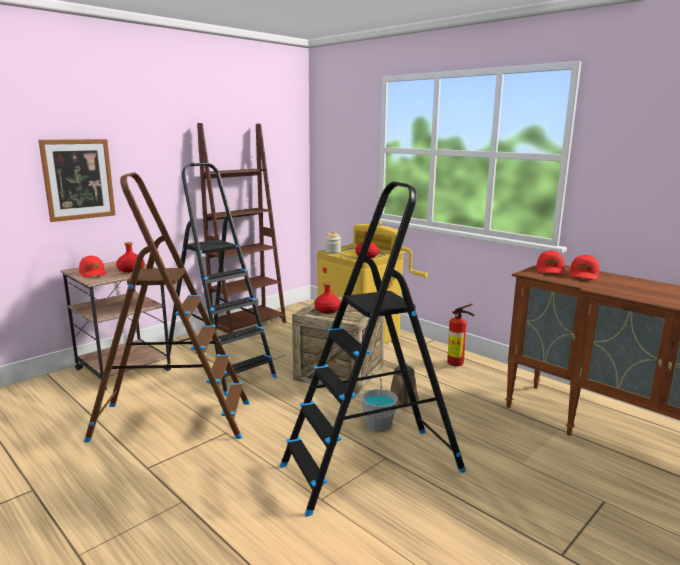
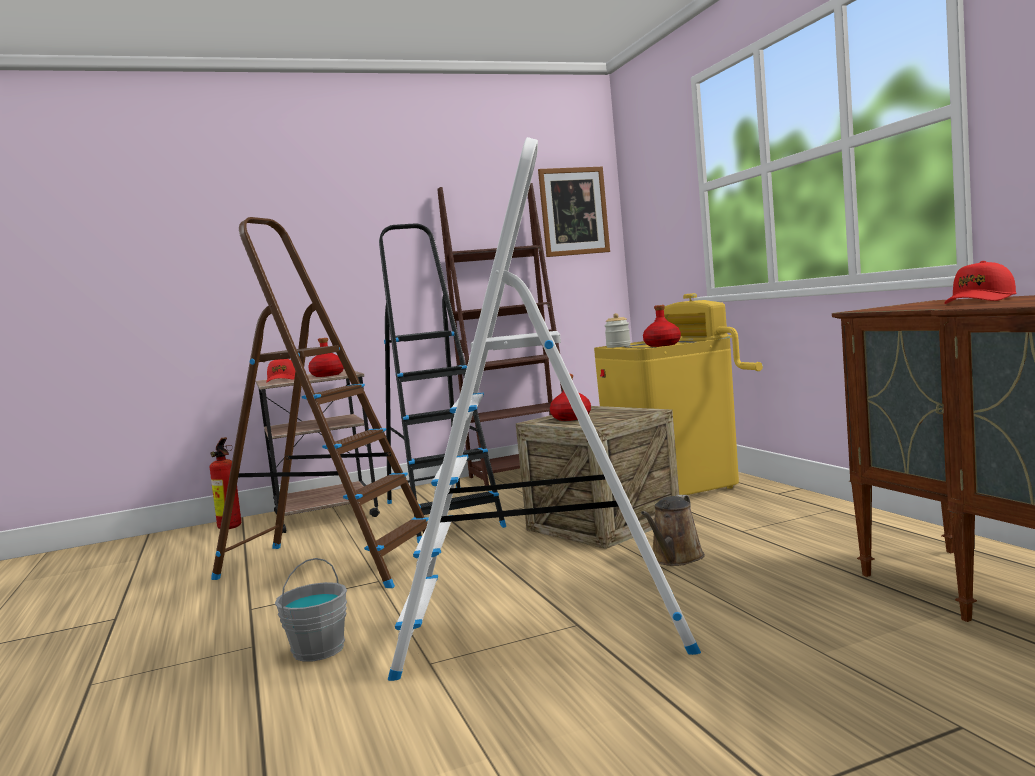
camera: 25 degrees right, 10 degrees down
picture [39,139,115,222] -> picture moved to [538,167,610,257]
black step ladder [280,182,466,517] -> white step ladder [388,137,701,681]
grey bucket [361,378,398,432] -> grey bucket moved to [275,558,347,662]
fire extinguisher [447,303,475,366] -> fire extinguisher moved to [210,437,241,529]
red cap [536,250,564,274] -> none

